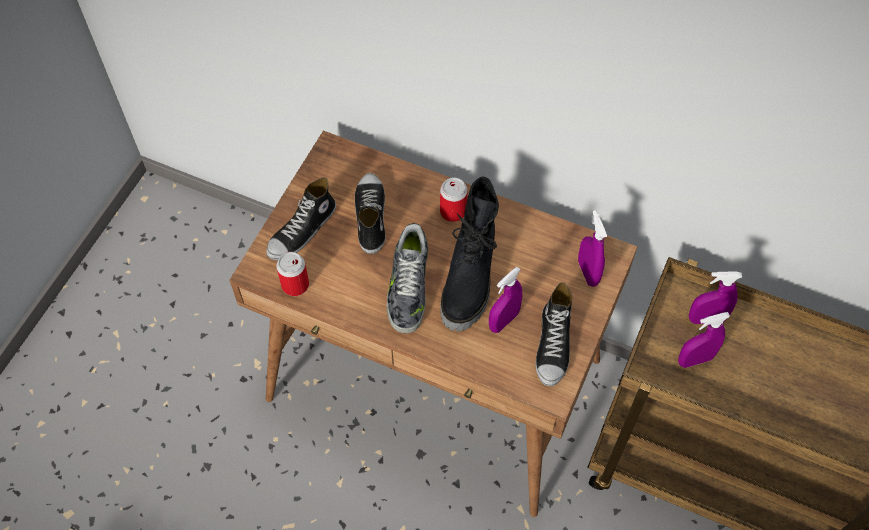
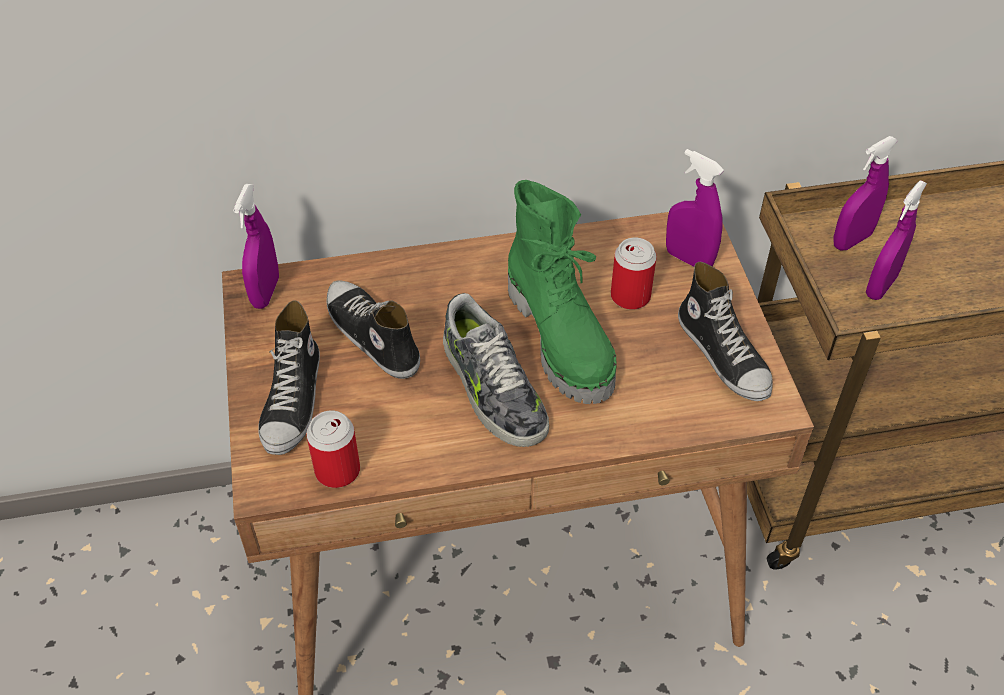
camera: 35 degrees left, 10 degrees down
can [440,178,468,222] -> can moved to [611,238,657,310]
black boot [441,177,499,332] -> green boot [508,180,617,404]
purple spray bottle [489,267,523,333] -> purple spray bottle moved to [233,184,279,309]

